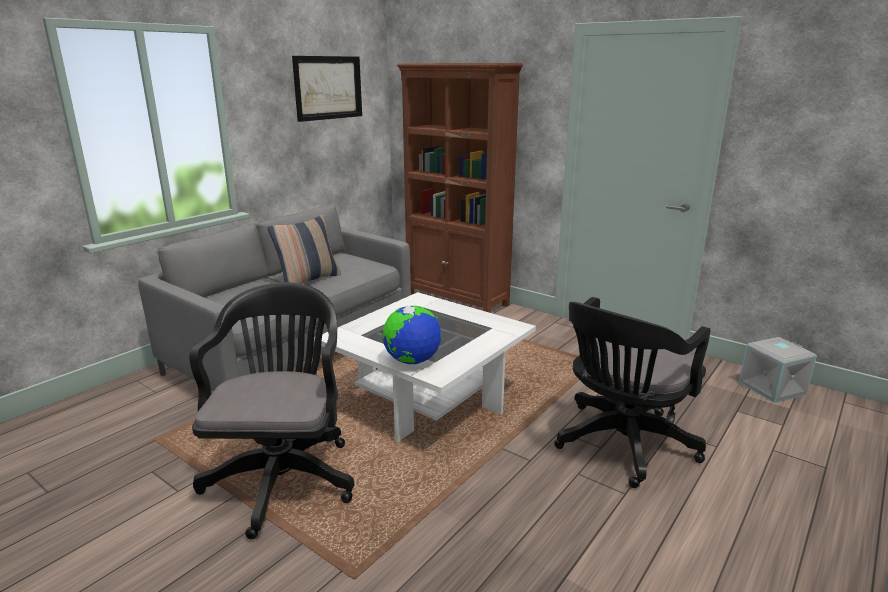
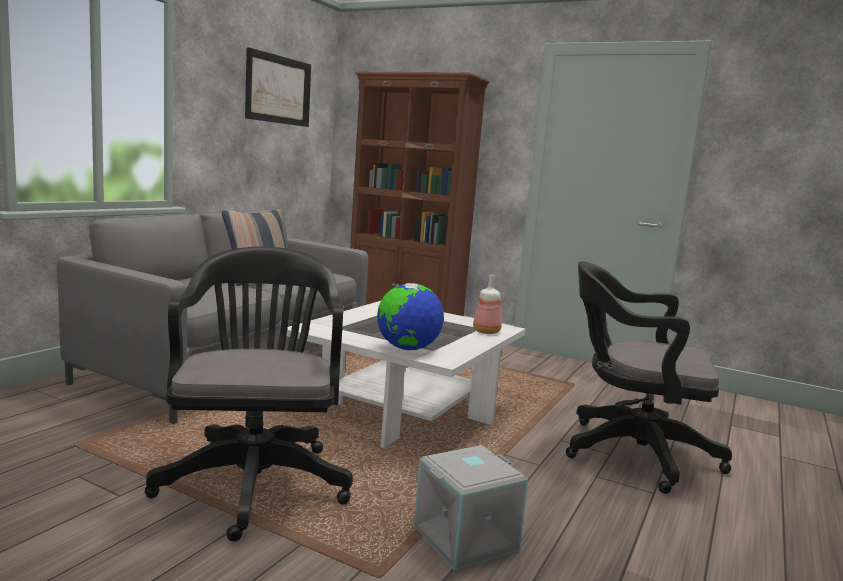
camera: 10 degrees left, 10 degrees down
black office chair [554,297,710,488] -> black office chair turned 75 degrees clockwise [566,261,732,494]
grey storage box [739,337,817,403] -> grey storage box moved to [414,445,528,571]
none -> bottle [473,275,502,334]

